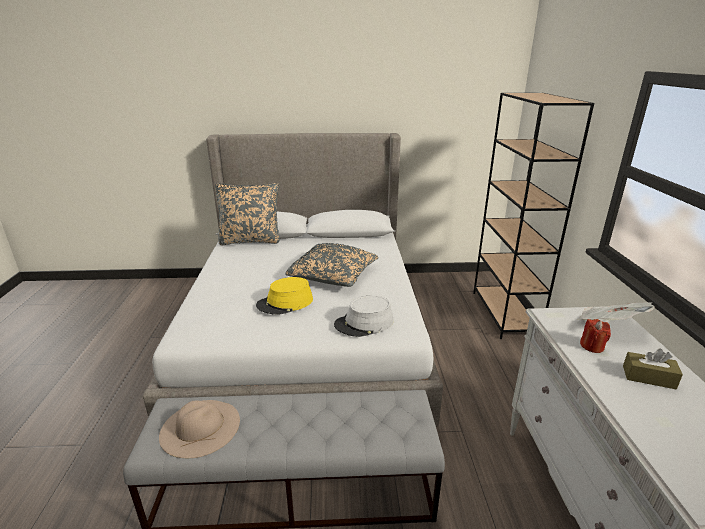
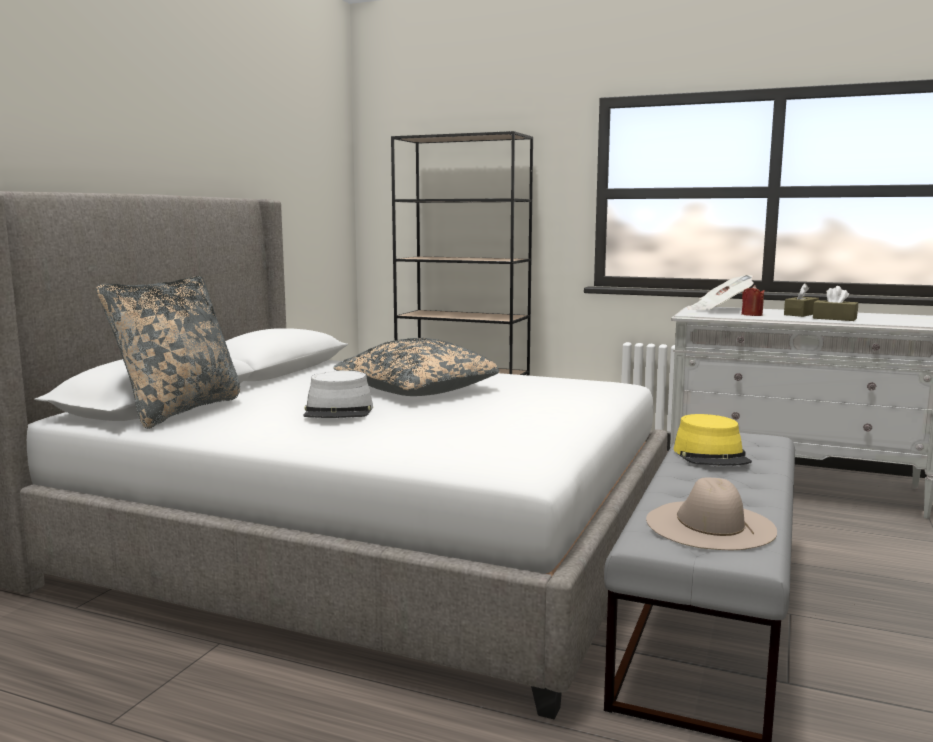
camera: 65 degrees left, 15 degrees down
yellow hat [256,277,313,315] -> yellow hat moved to [673,414,752,466]
grey hat [334,296,394,337] -> grey hat moved to [303,371,373,418]
none -> brown tissue box [813,286,858,321]

